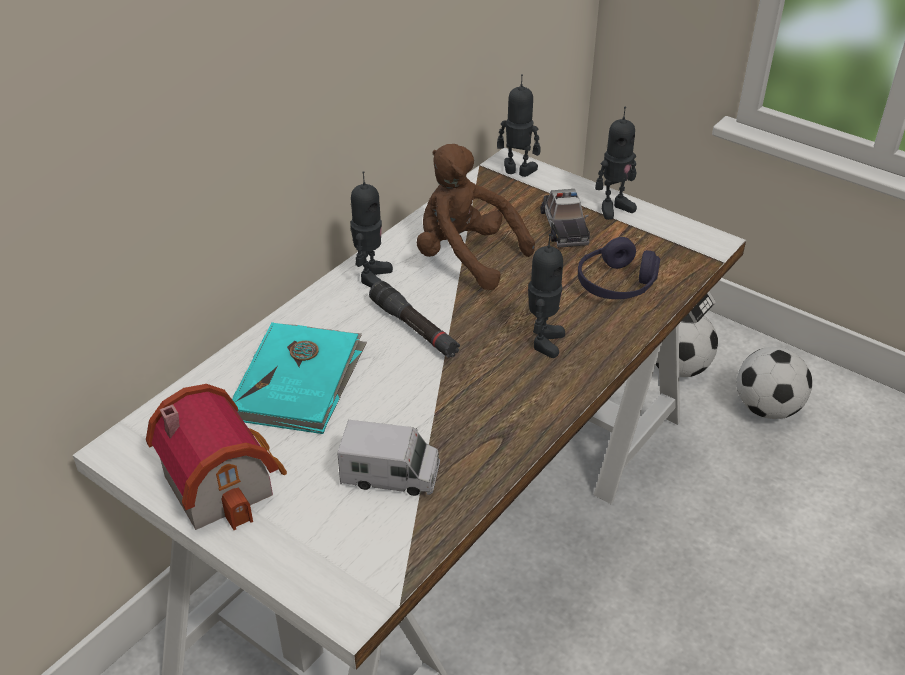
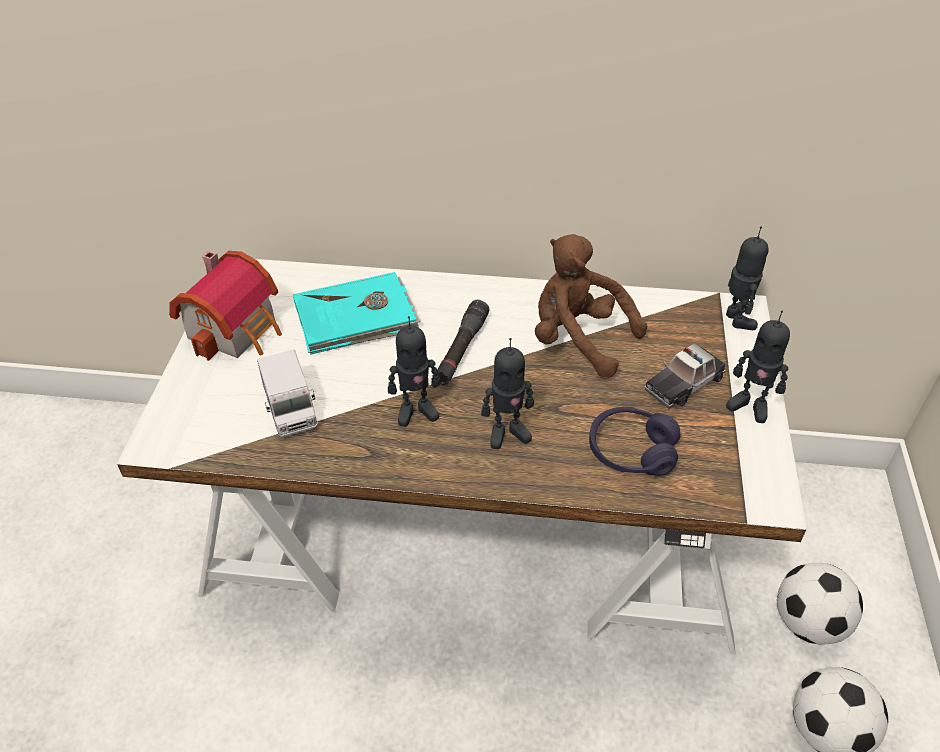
camera: 60 degrees right, 5 degrees up
toy robot [350,171,393,288] -> toy robot moved to [388,316,440,427]
brown plush toy [417,144,535,290] -> brown plush toy turned 60 degrees counterclockwise [535,234,647,378]

